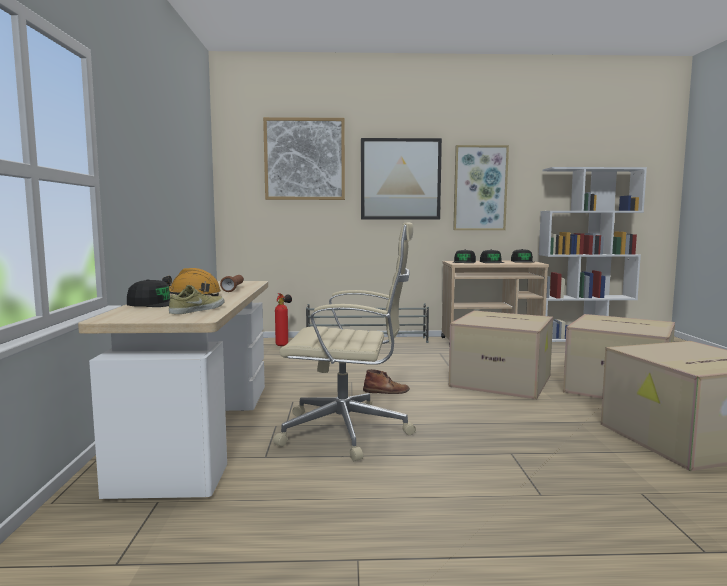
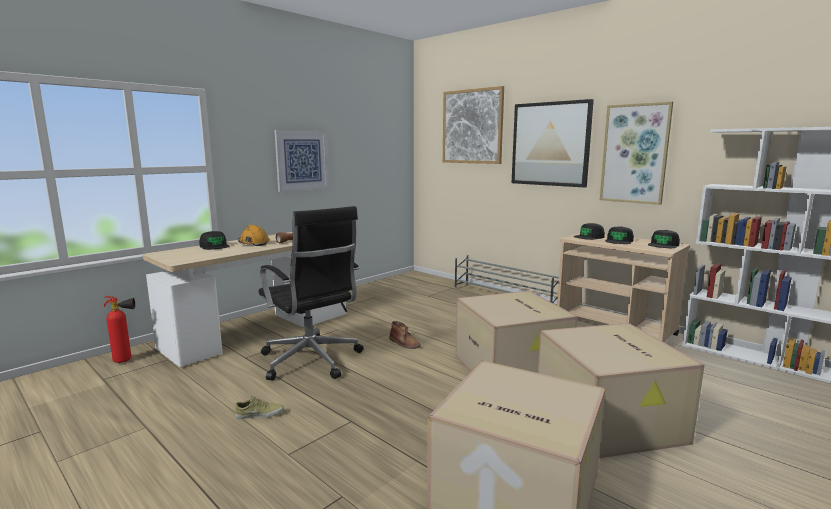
camera: 45 degrees right, 5 degrees up
beige shoe [169,285,224,314] -> beige shoe moved to [235,396,284,419]
beige office chair [273,222,416,461] -> black office chair [259,206,364,381]
fire extinguisher [275,293,292,346] -> fire extinguisher moved to [104,296,135,363]
none -> picture [274,130,328,192]

